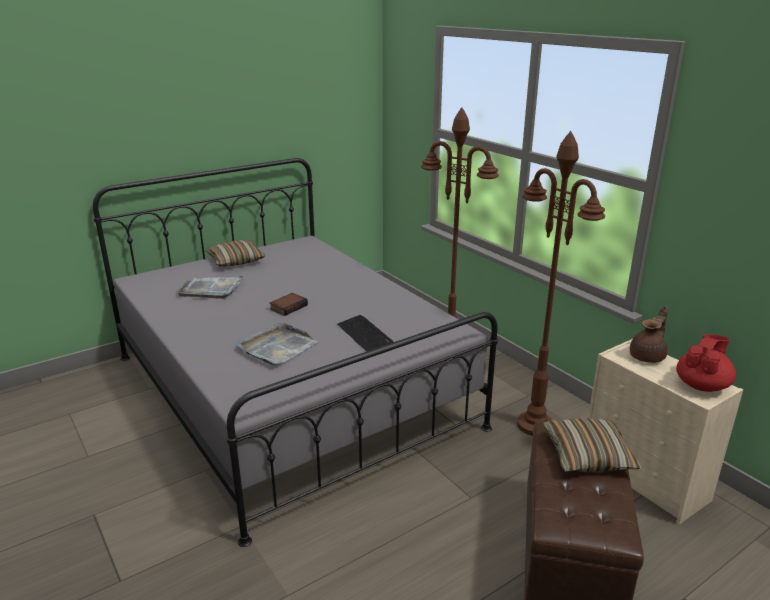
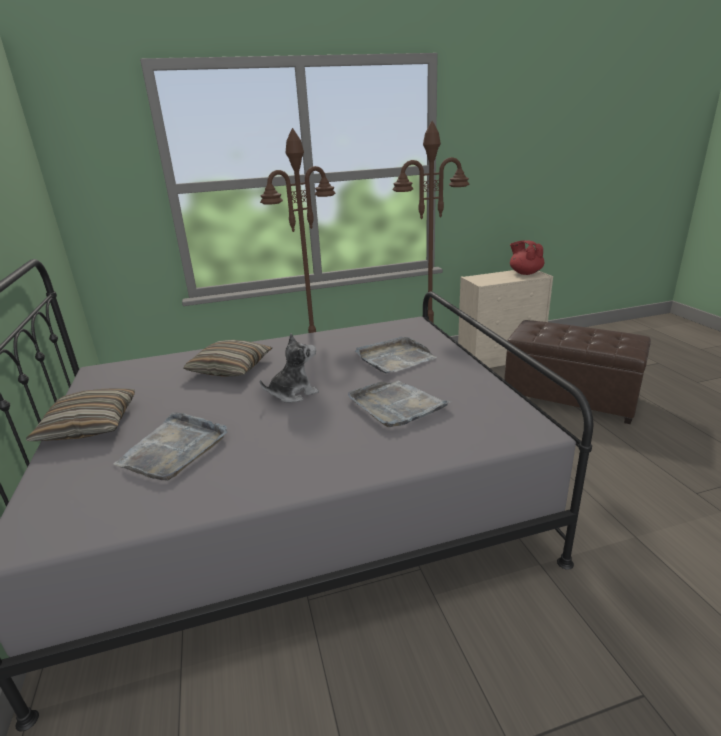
camera: 70 degrees left, 0 degrees up
book [270,293,308,316] -> plush toy [260,334,319,403]
keyboard [337,315,394,351] -> grey tray [355,337,437,374]
pillow [543,418,641,472] -> pillow moved to [183,340,272,377]
brown teapot [630,306,668,363] -> none

